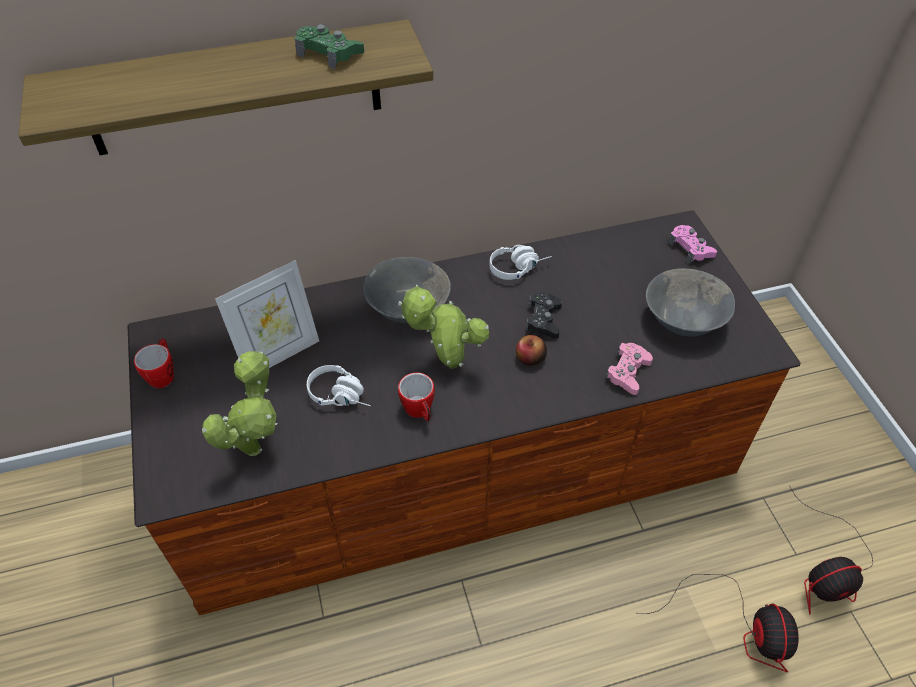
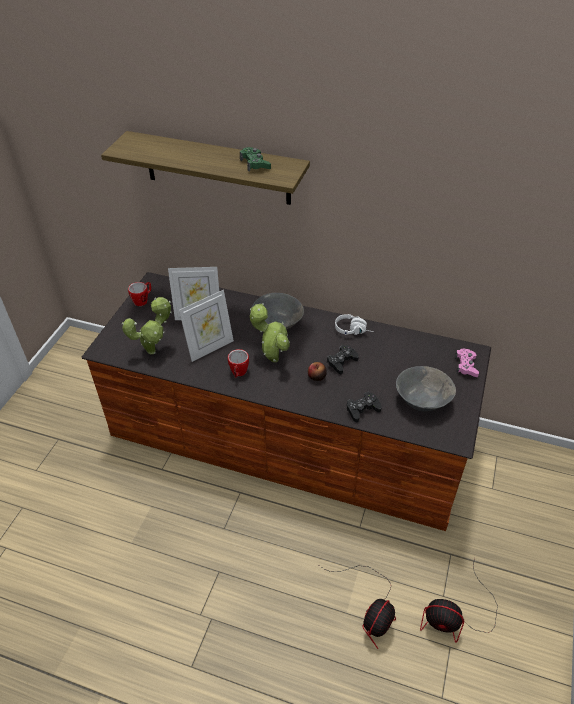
camera: 35 degrees right, 5 degrees down
white headphones [307,365,371,406] -> picture frame [179,290,234,362]
pink game controller [605,343,653,395] -> black game controller [347,392,382,423]

